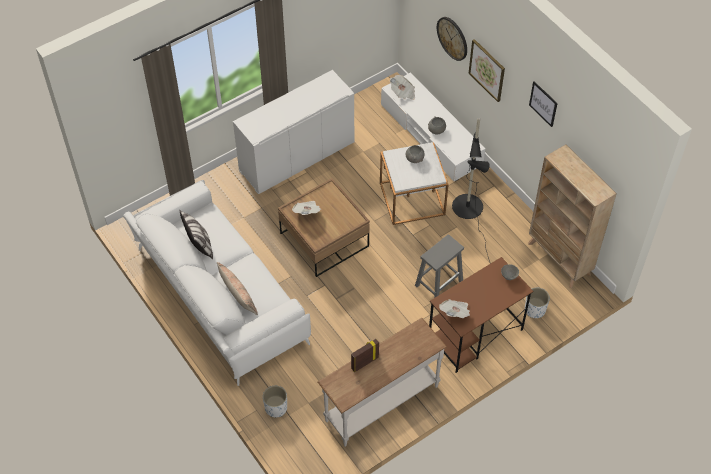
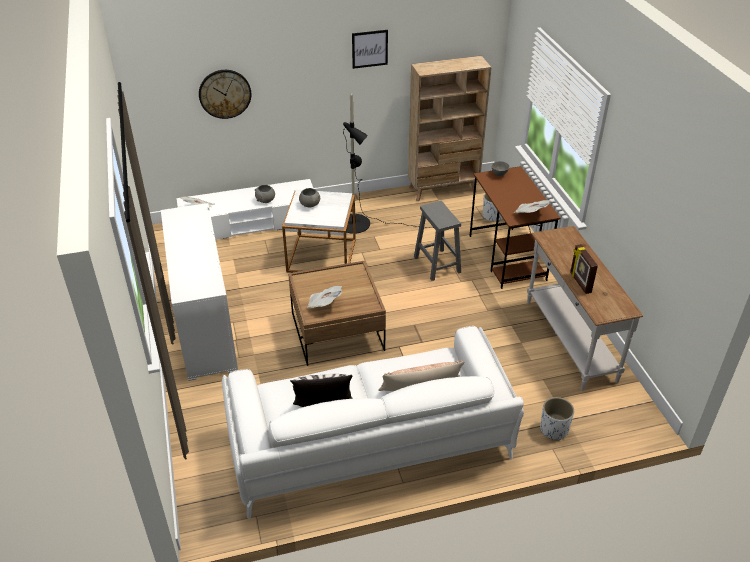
camera: 70 degrees left, 15 degrees down
picture [469,39,505,102] -> none

